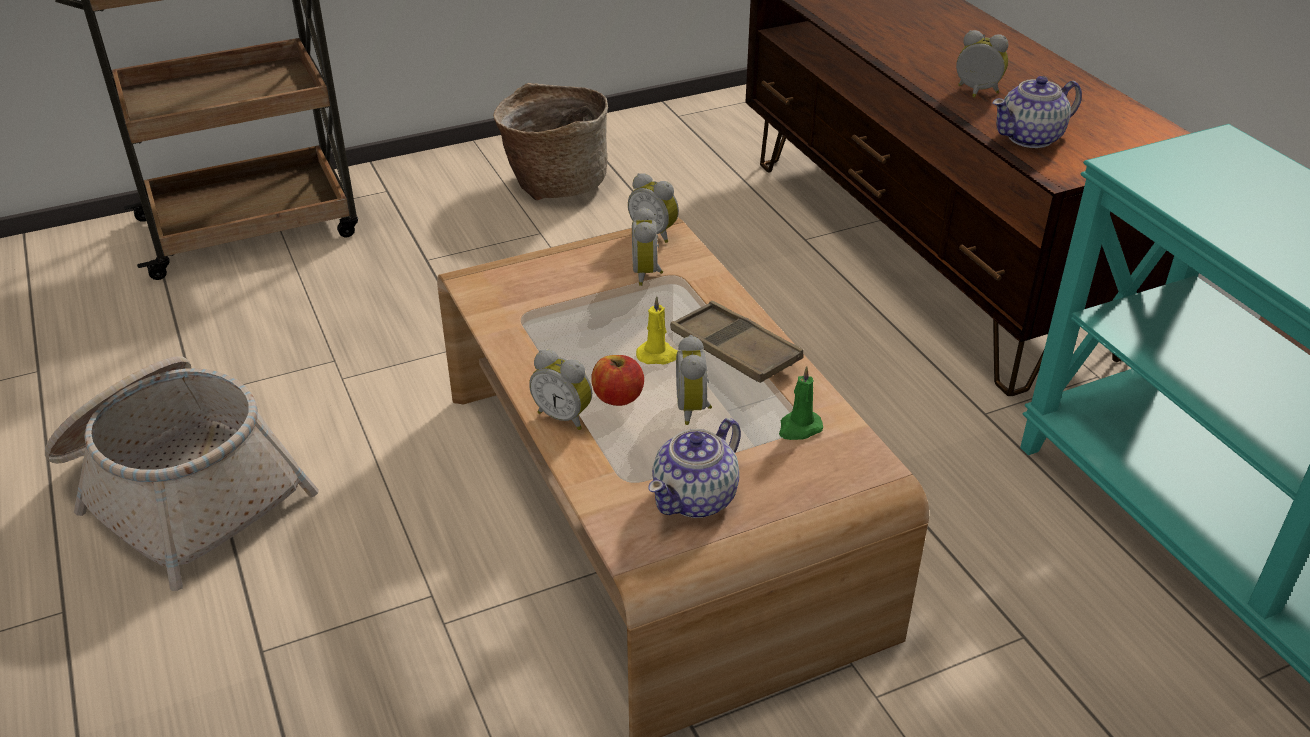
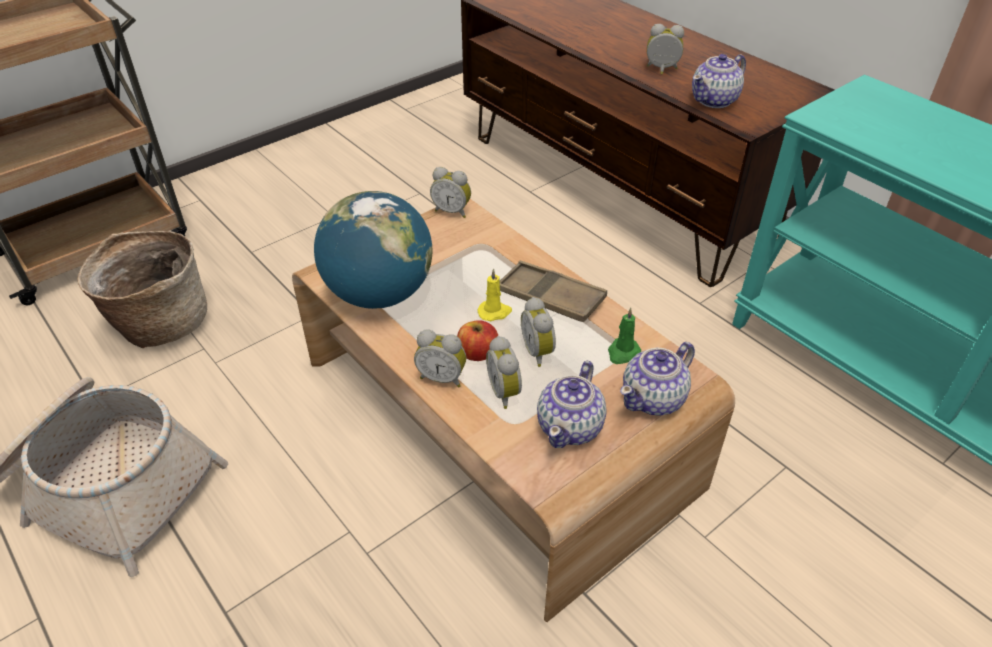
camera: 15 degrees left, 5 degrees up
basket [493,83,608,201] -> basket moved to [77,231,207,348]
alarm clock [632,207,663,286] -> alarm clock moved to [486,336,522,409]
none -> globe [314,191,433,309]
none -> teapot [620,342,695,416]

